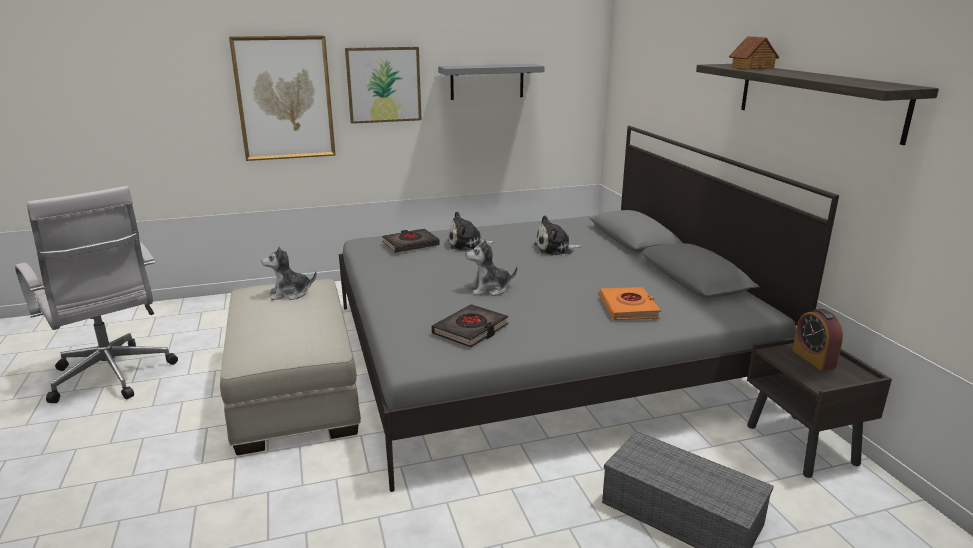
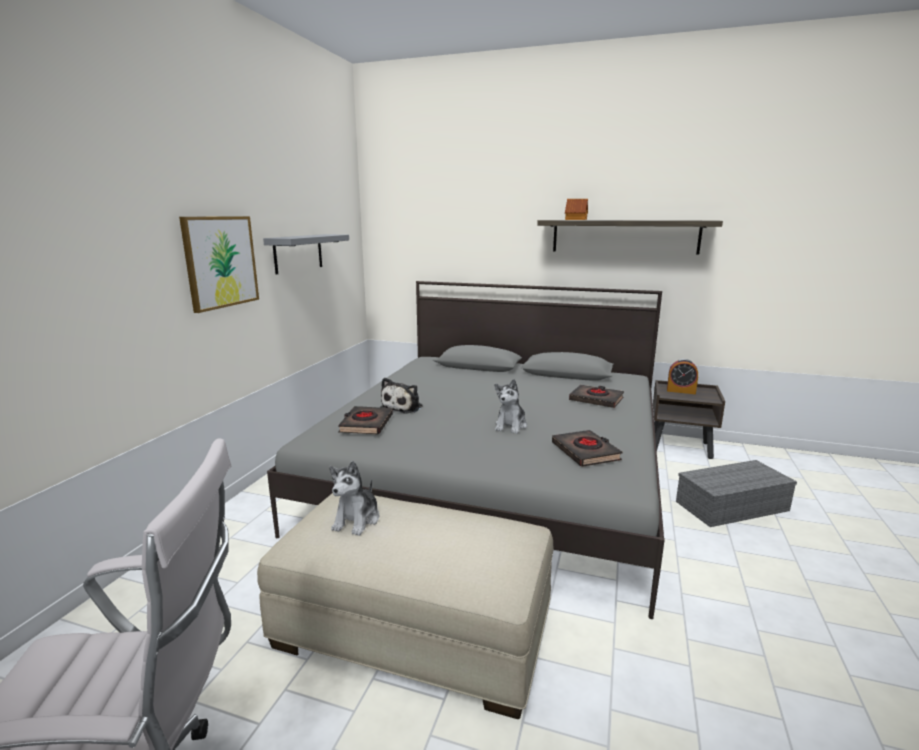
camera: 55 degrees left, 5 degrees down
picture [229,35,336,161] -> none
plush toy [534,215,582,255] -> none
orange book [599,287,661,320] -> black book [569,385,624,408]

